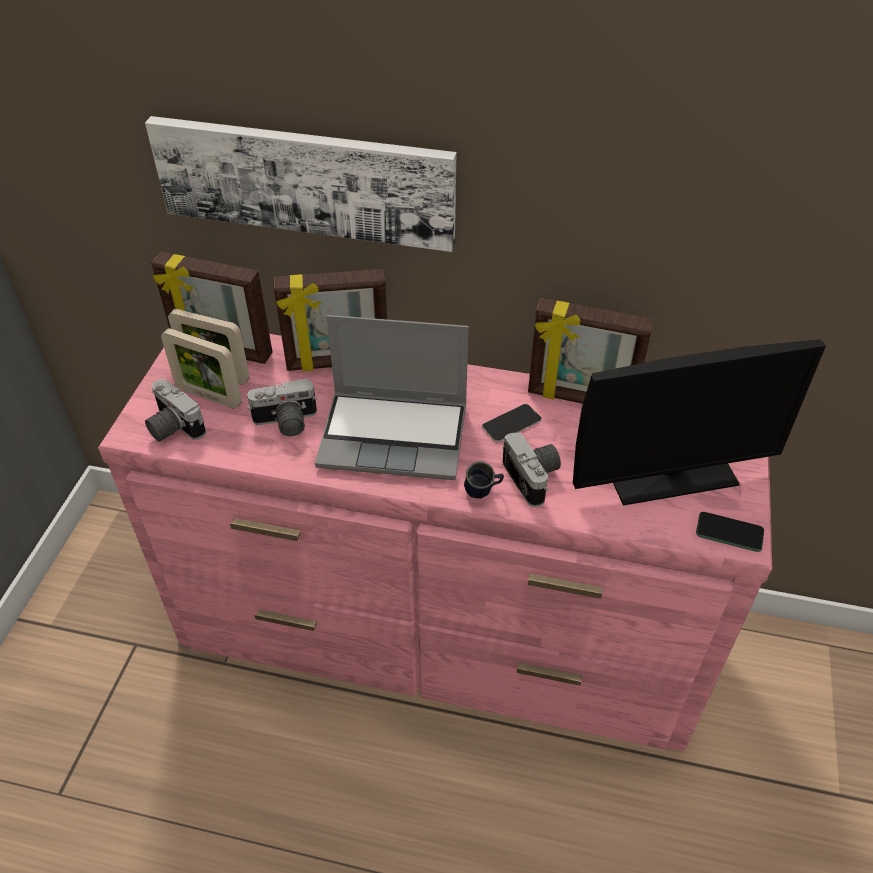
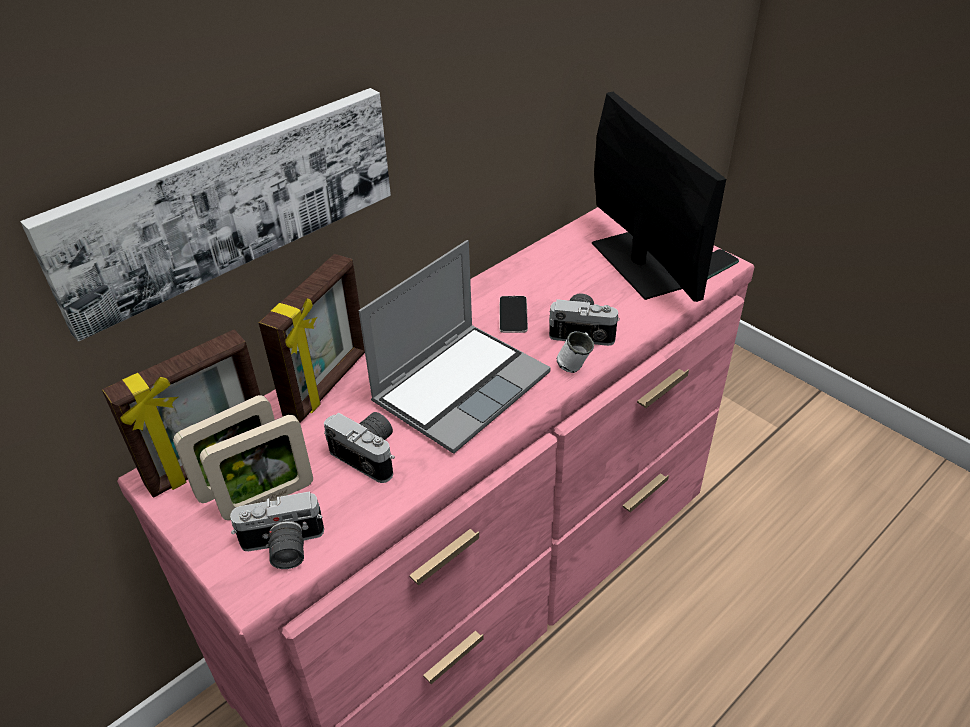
camera: 55 degrees left, 5 degrees down
camera [247,379,317,436] -> camera turned 75 degrees counterclockwise [324,412,395,483]
blue mug [464,461,504,499] -> white mug [557,331,594,373]
picture frame [528,298,654,404] -> none
monitor [573,339,826,506] -> monitor turned 45 degrees counterclockwise [592,92,726,302]

